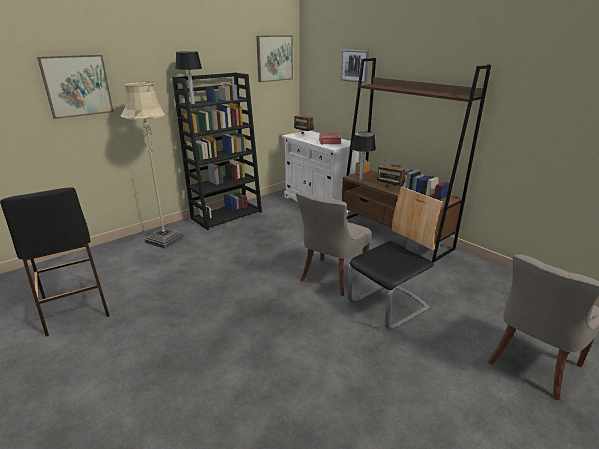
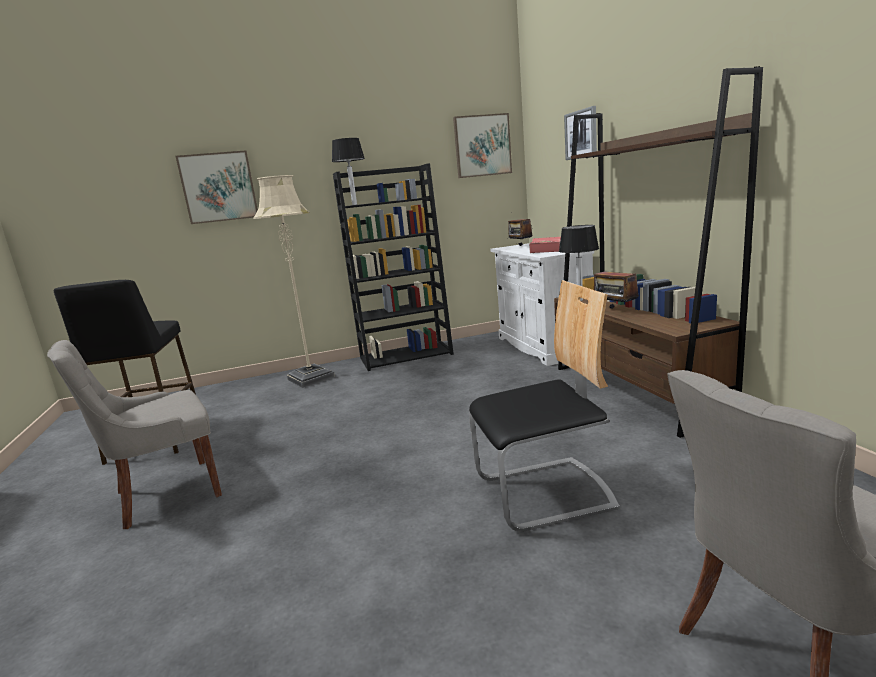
camera: 25 degrees right, 10 degrees down
grey chair [296,192,371,296] -> grey chair moved to [47,340,222,529]

